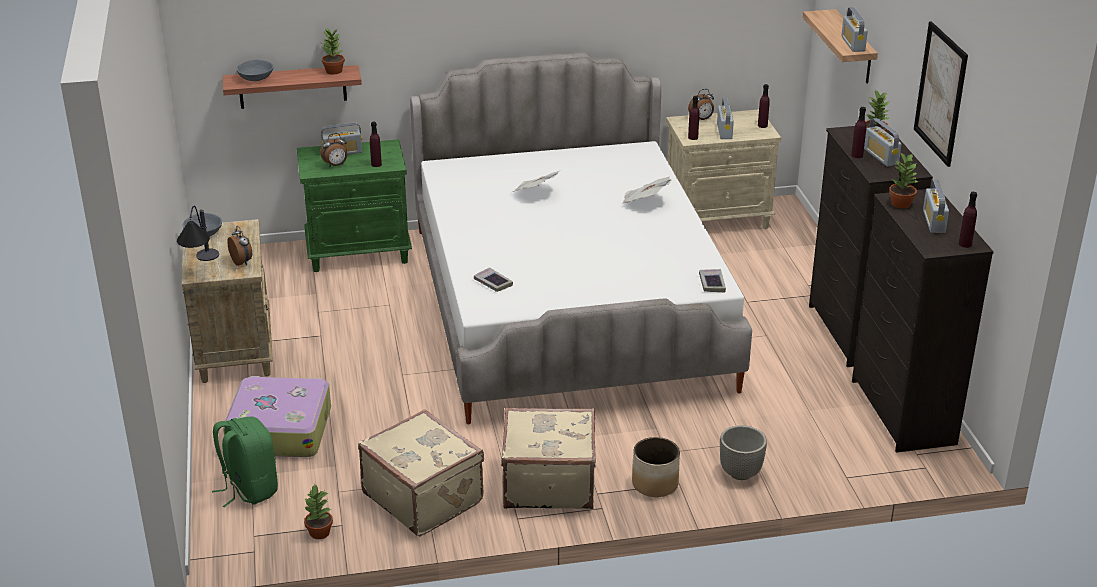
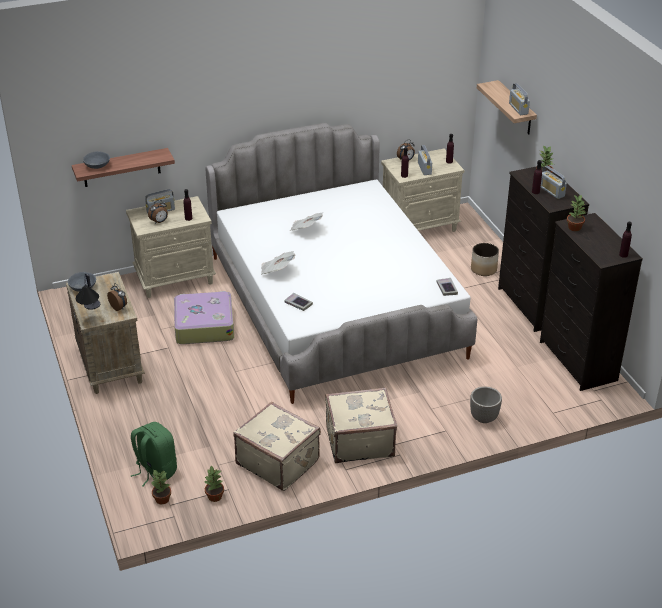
camera: 10 degrees left, 5 degrees up
suitcase [223,376,331,457] -> suitcase moved to [174,291,234,344]
green nightstand [297,139,412,272] -> beige nightstand [126,196,216,298]
potted plant [322,27,345,75] -> potted plant moved to [151,469,171,504]
newspaper [623,177,671,203] -> newspaper moved to [261,251,295,275]
planter [632,437,680,497] -> planter moved to [471,243,499,276]
picture [914,21,968,167] -> none
radio [923,179,949,233] -> none

